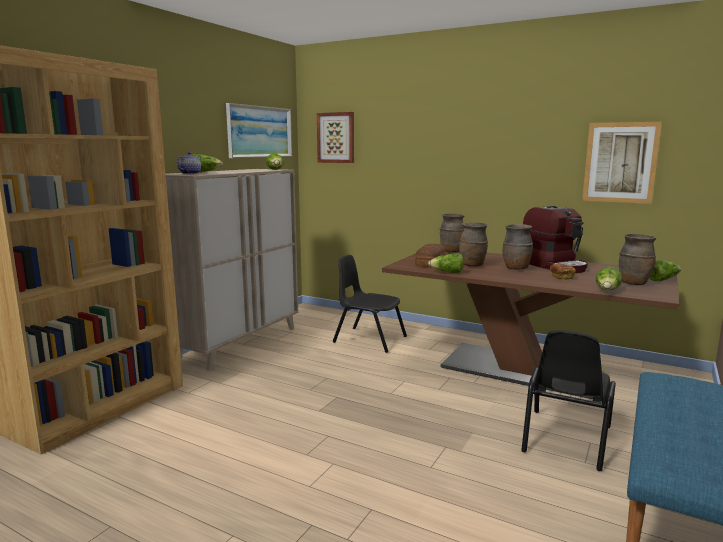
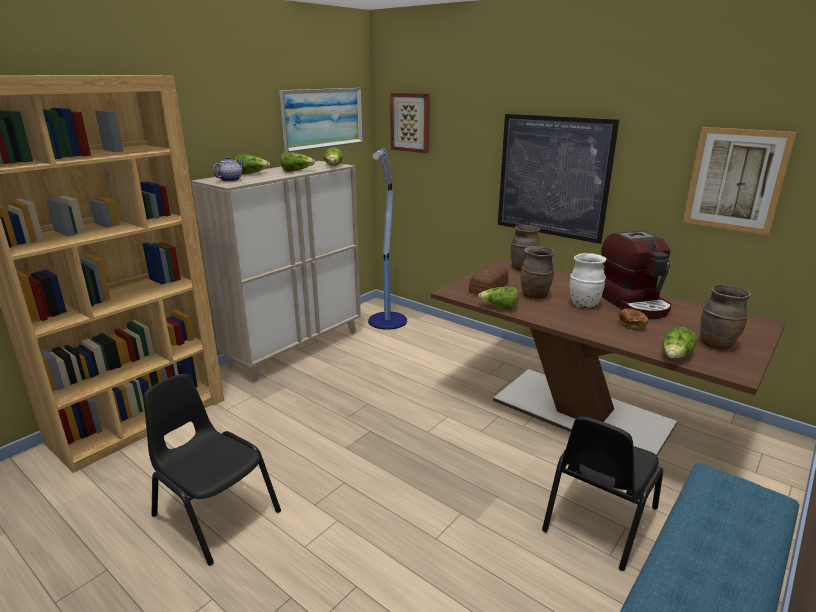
camera: 10 degrees right, 10 degrees up
black chair [333,255,407,353] -> black chair moved to [143,374,281,566]
brown vase [503,224,533,270] -> white vase [569,253,606,308]
lettuce [649,260,681,281] -> lettuce moved to [281,152,315,172]
none -> floor lamp [368,148,407,330]
none -> picture [498,114,619,244]

